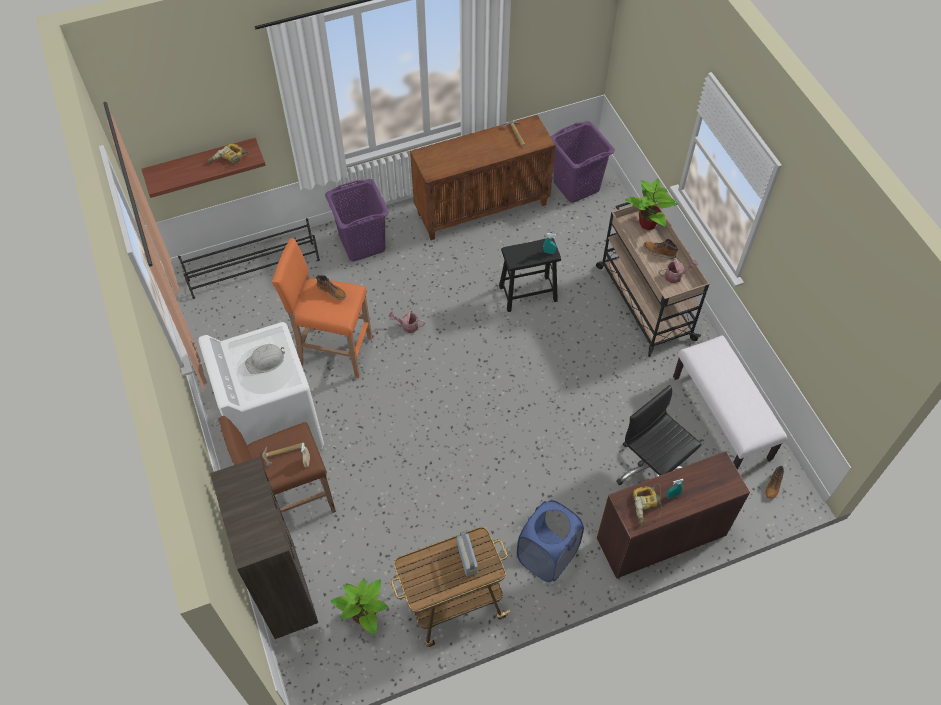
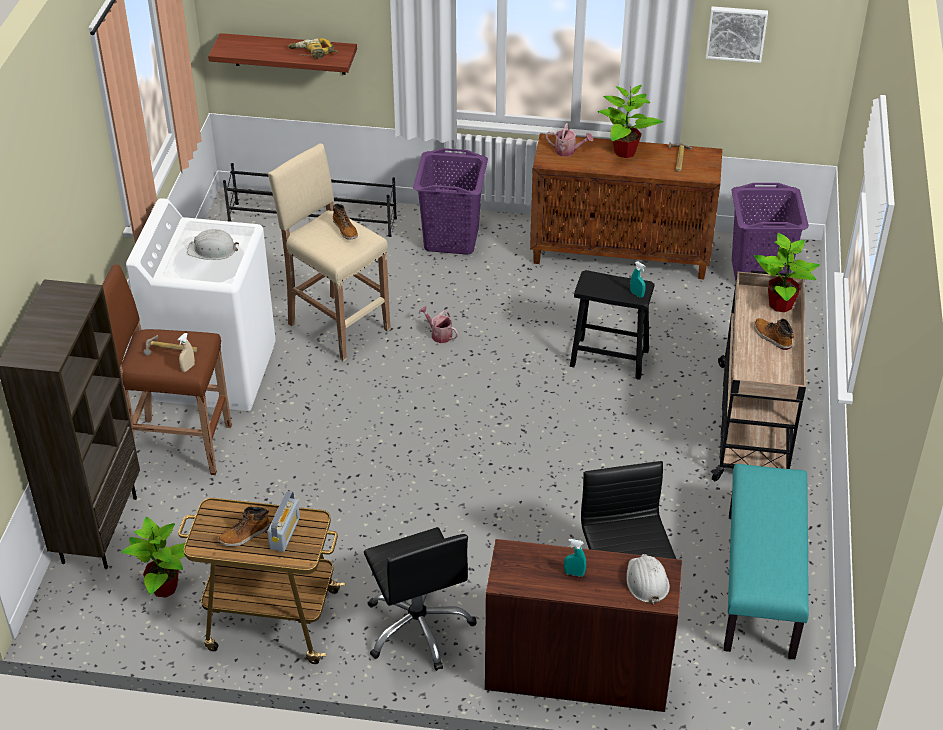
camera: 30 degrees right, 15 degrees down
orange stool [272,238,372,378] -> beige stool [268,144,391,362]
blue laundry basket [517,500,584,582] -> black office chair [364,527,477,671]
power drill [633,484,662,525] -> none
watering can [659,258,698,283] -> watering can moved to [546,123,593,157]
white bench [673,335,787,470] -> turquoise bench [724,464,809,659]
boot [765,466,784,500] -> boot moved to [218,507,270,547]
none -> potted plant [598,85,663,158]
none -> white hard hat [626,554,670,605]
none -> picture [706,6,768,63]

